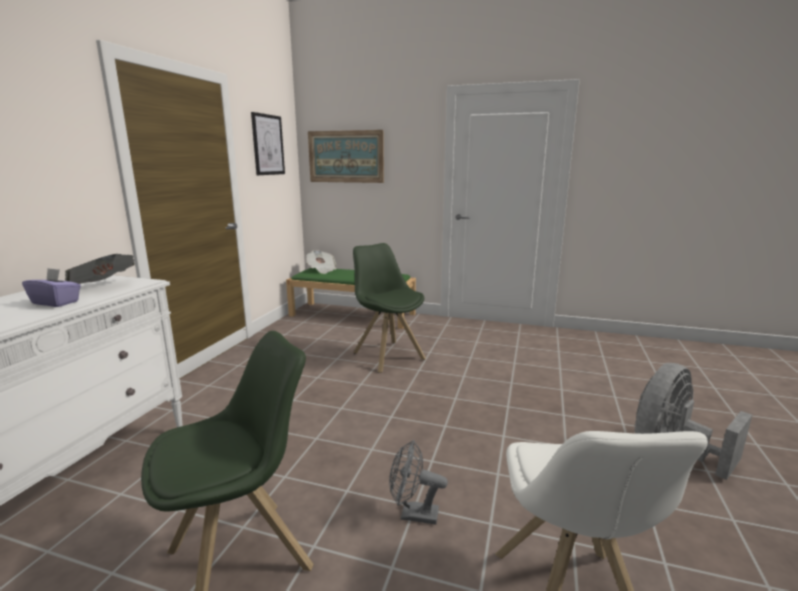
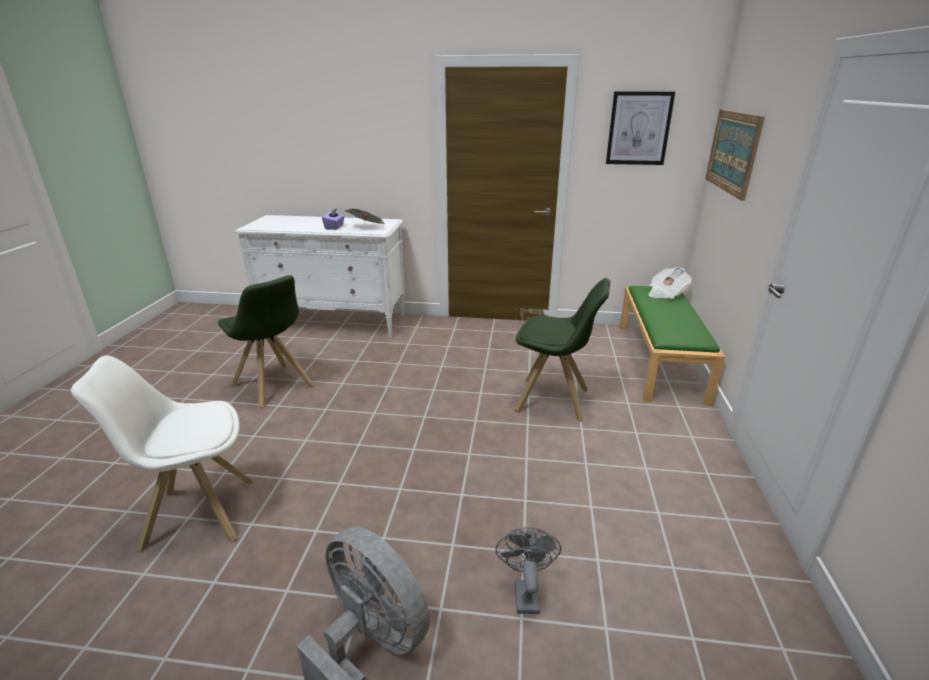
camera: 80 degrees right, 10 degrees up
green chair [353,243,426,373] -> green chair turned 60 degrees clockwise [515,278,610,421]
grey fan [389,440,448,525] -> grey fan moved to [495,527,561,614]

